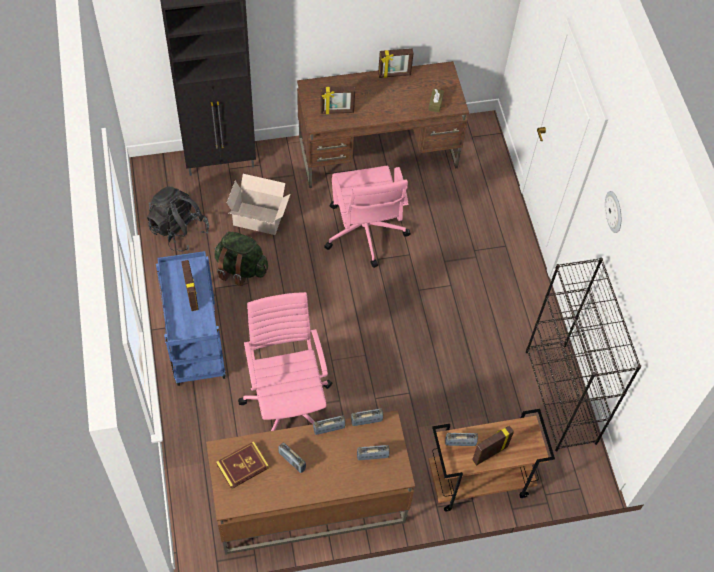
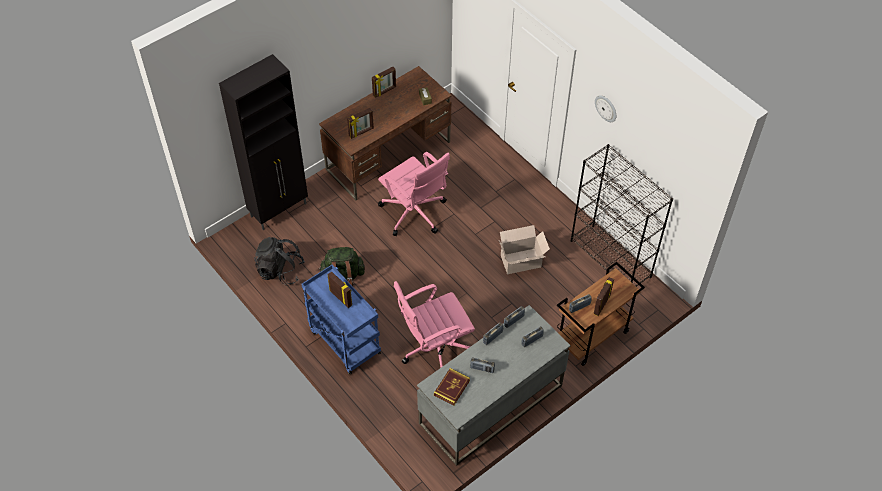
camera: 25 degrees left, 5 degrees down
brown desk [206,411,415,555] -> grey desk [417,305,571,466]
cardboard box [227,174,290,235] -> cardboard box moved to [499,225,550,274]
pink office chair [238,292,332,431] -> pink office chair turned 75 degrees counterclockwise [394,281,475,367]

